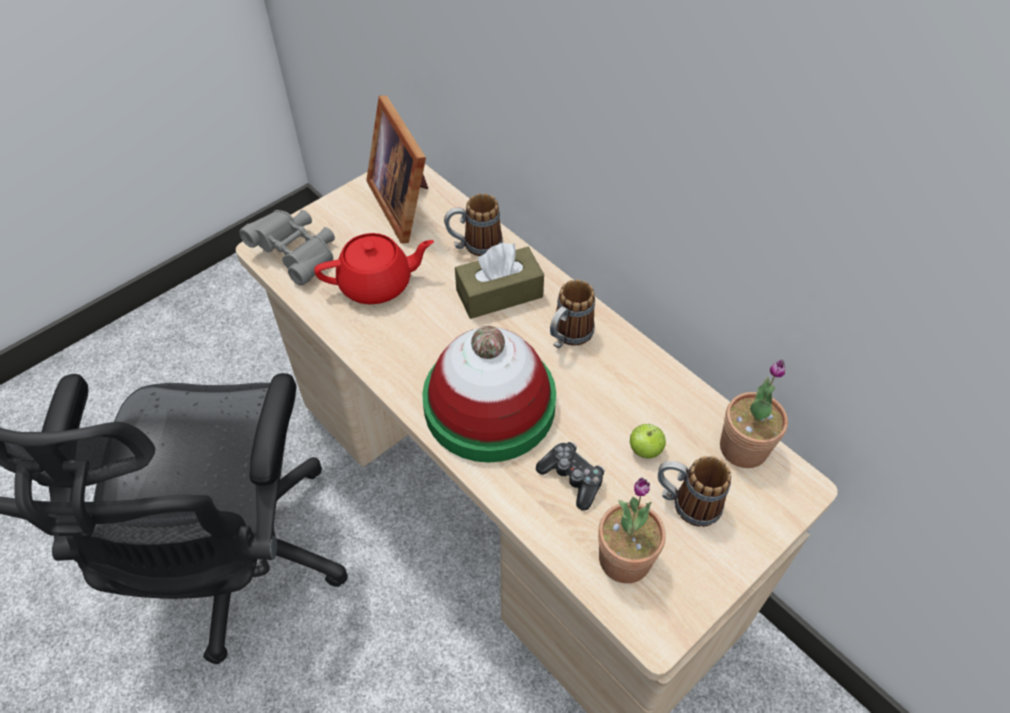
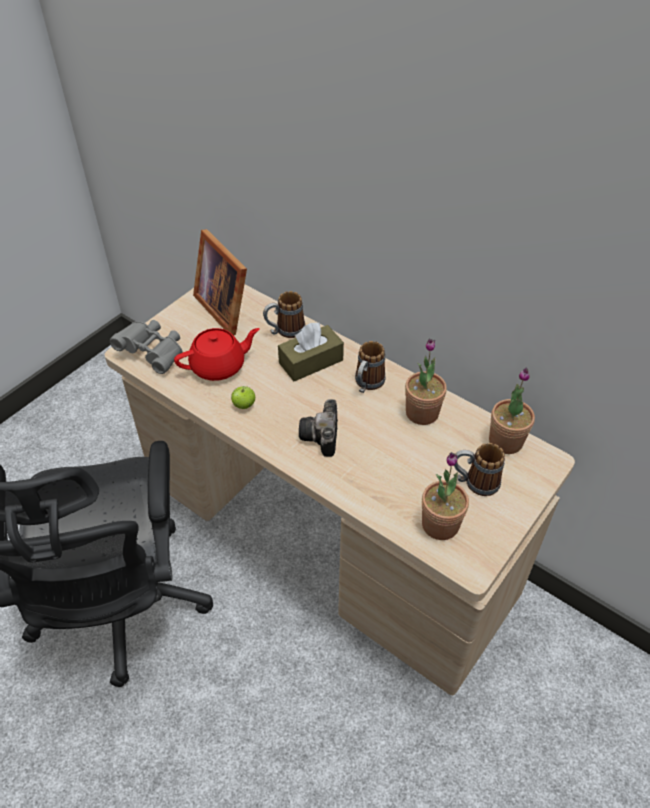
camera: 10 degrees left, 5 degrees down
hat [422,326,556,463] -> camera [299,399,338,457]
game controller [536,442,605,510] -> none
apple [630,424,666,458] -> apple moved to [231,386,255,409]
none -> potted plant [405,339,447,425]

